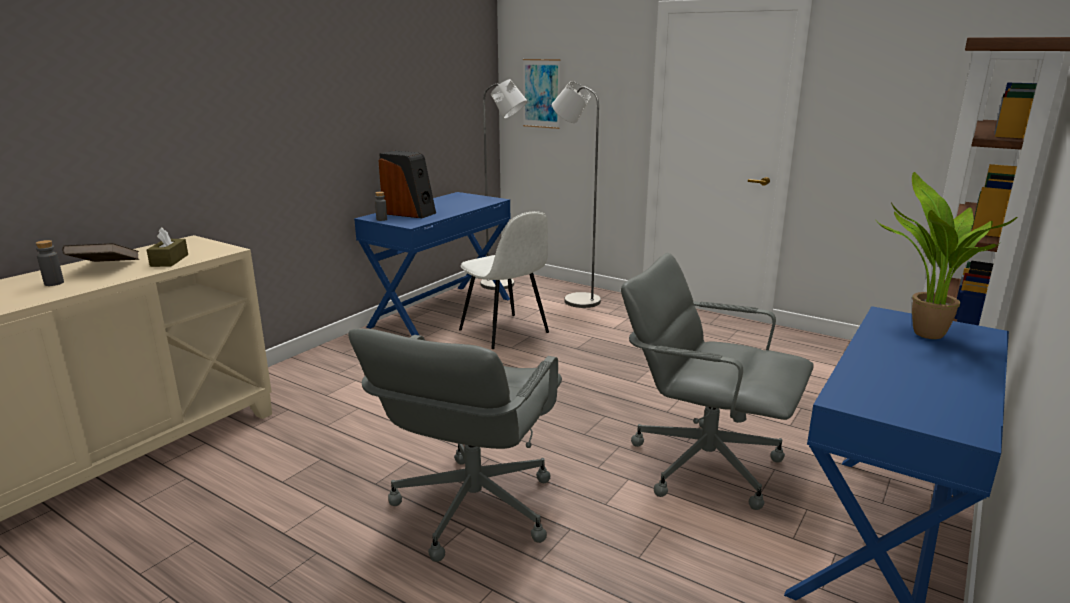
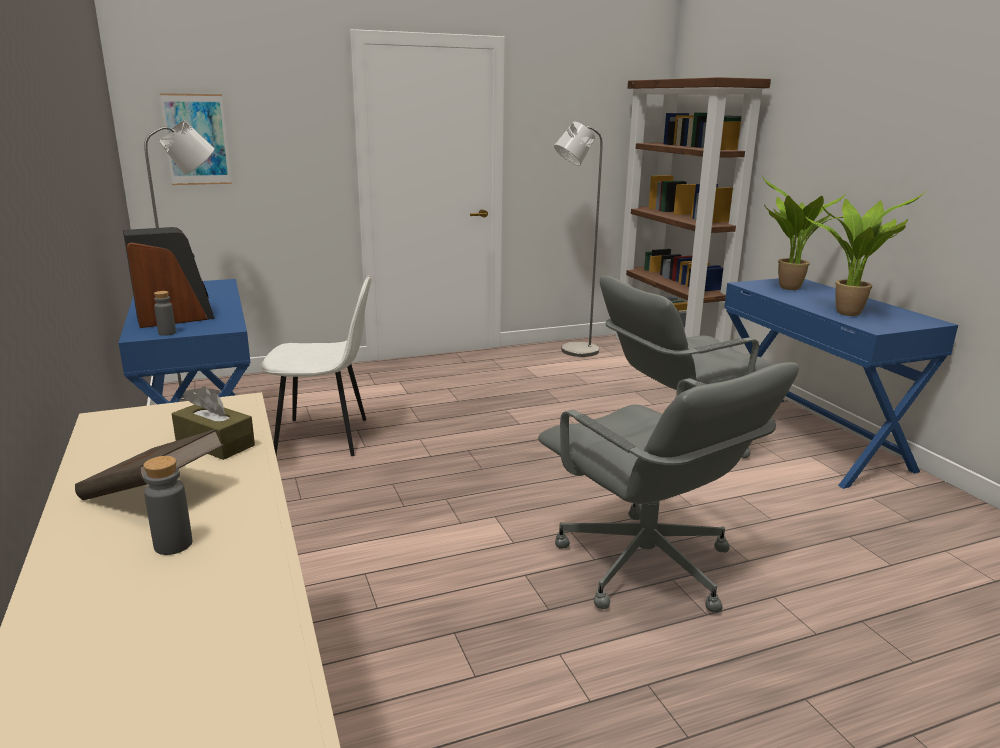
camera: 55 degrees left, 0 degrees up
grey floor lamp [552,81,601,308] -> grey floor lamp moved to [554,122,603,357]
none -> potted plant [805,191,926,316]

